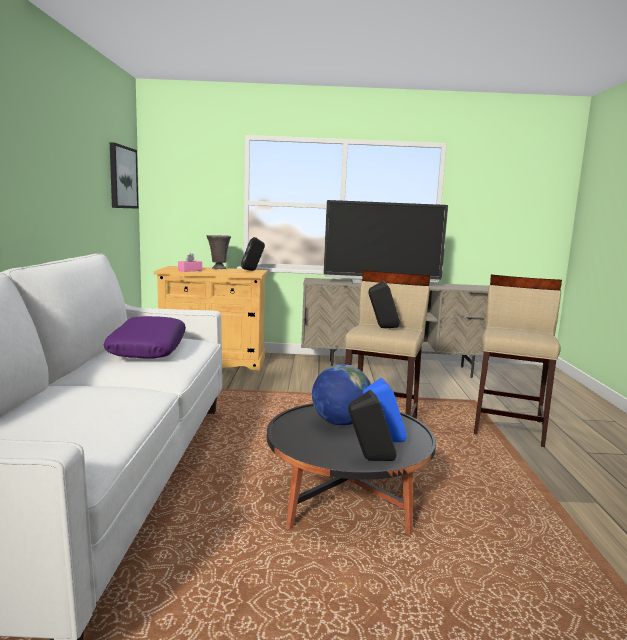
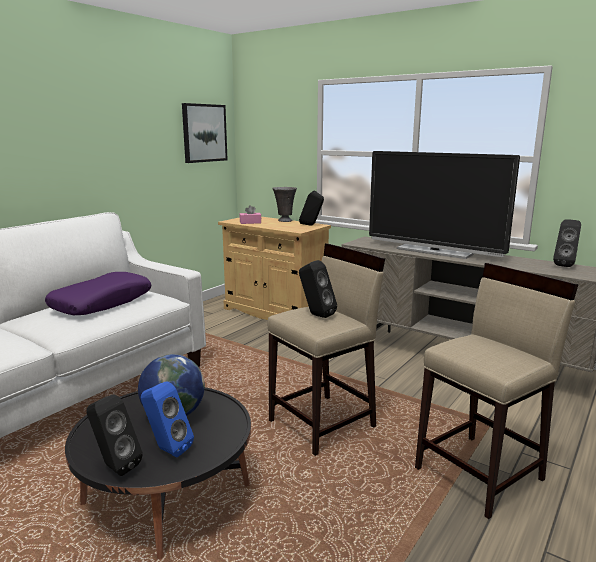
camera: 35 degrees right, 5 degrees up
none -> black speaker [553,220,581,267]

